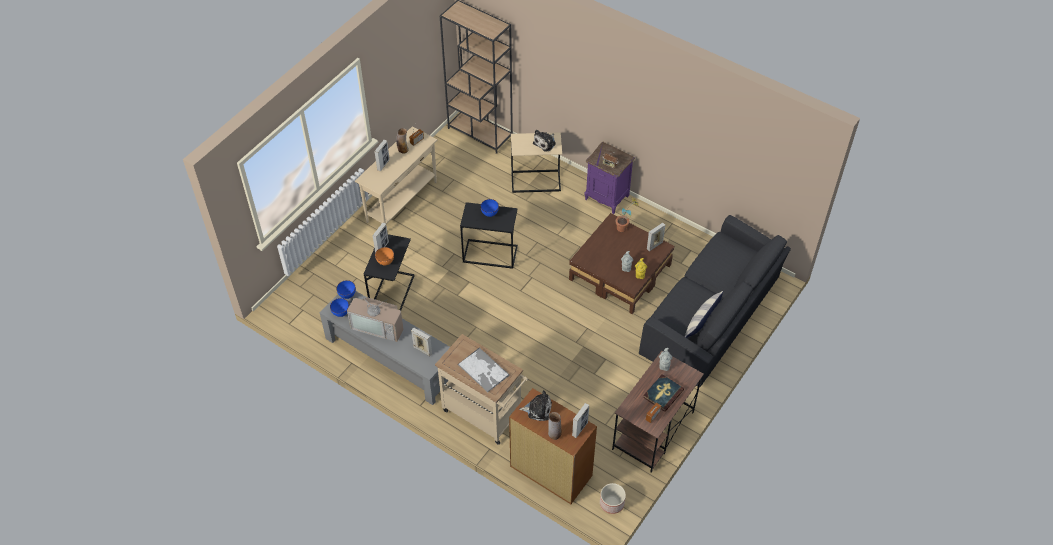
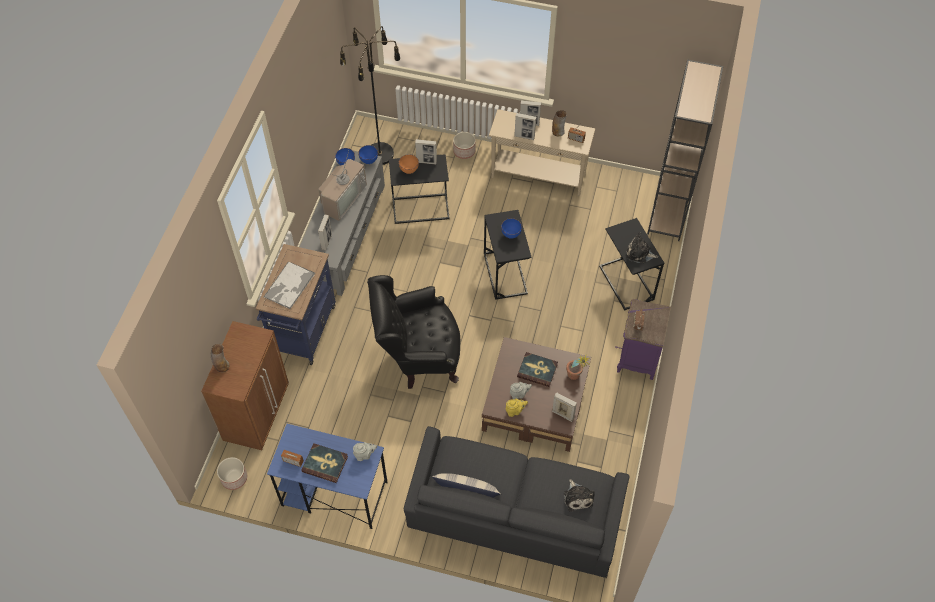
camera: 70 degrees right, 5 degrees up
television [347,297,404,342] -> television turned 150 degrees counterclockwise [318,151,367,221]
beige cart [435,334,528,445] -> blue cart [256,244,336,365]
beige side table [511,132,562,193] -> black side table [599,218,664,310]
plush toy [519,390,552,421] -> plush toy moved to [564,479,595,512]
picture frame [572,403,589,438] -> picture frame moved to [514,113,537,140]
brown desk [612,351,704,473] -> blue desk [267,424,388,529]
none -> floor lamp [340,26,400,165]
none -> black armchair [367,275,460,389]
none -> planter [453,132,476,159]
none -> book [517,352,558,387]

